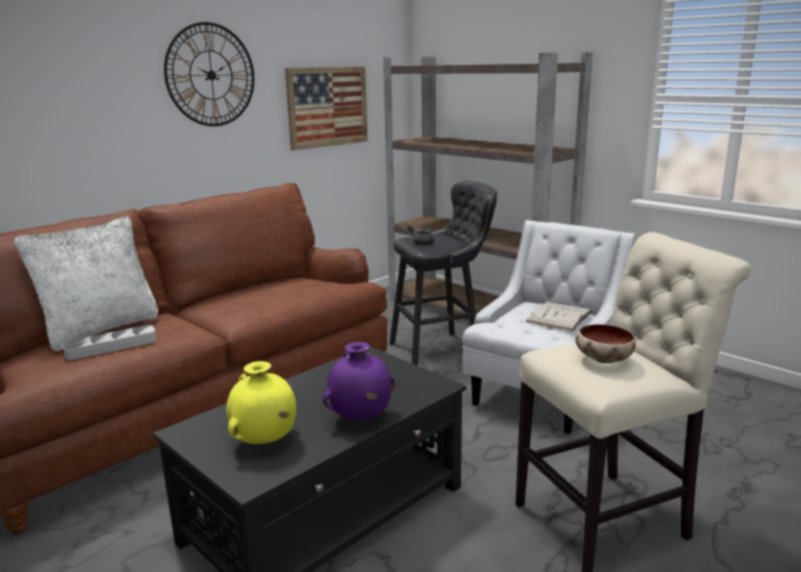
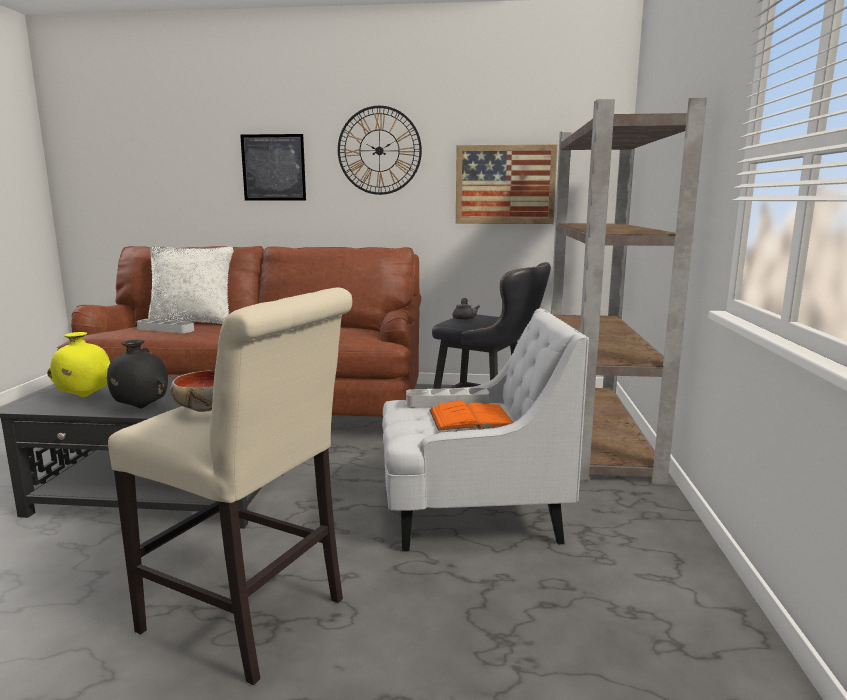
camera: 50 degrees right, 5 degrees down
purple vase [323,342,395,420] -> black vase [107,340,168,408]
white book [526,302,592,331] -> orange book [429,400,513,430]
none -> picture [240,134,306,201]
none -> grey tray [406,388,489,407]

